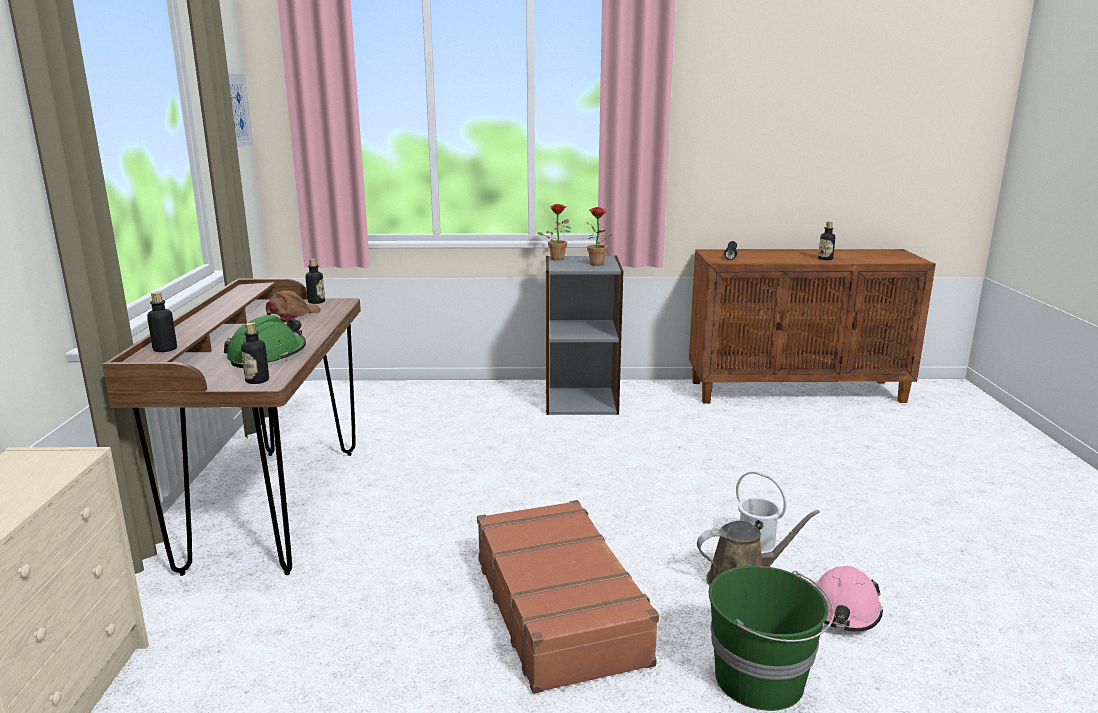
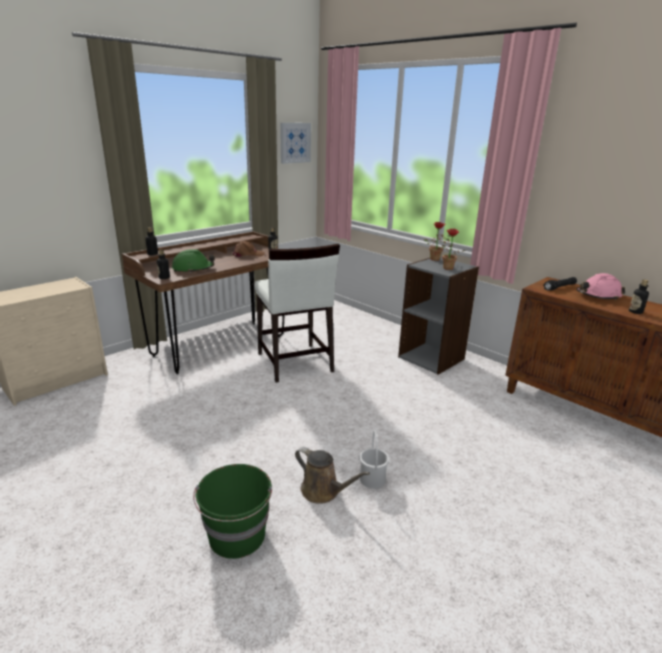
camera: 45 degrees right, 5 degrees up
brown suitcase [477,500,659,694] -> none
pink hard hat [815,566,883,632] -> pink hard hat moved to [576,273,625,300]
none -> white chair [255,244,340,383]

